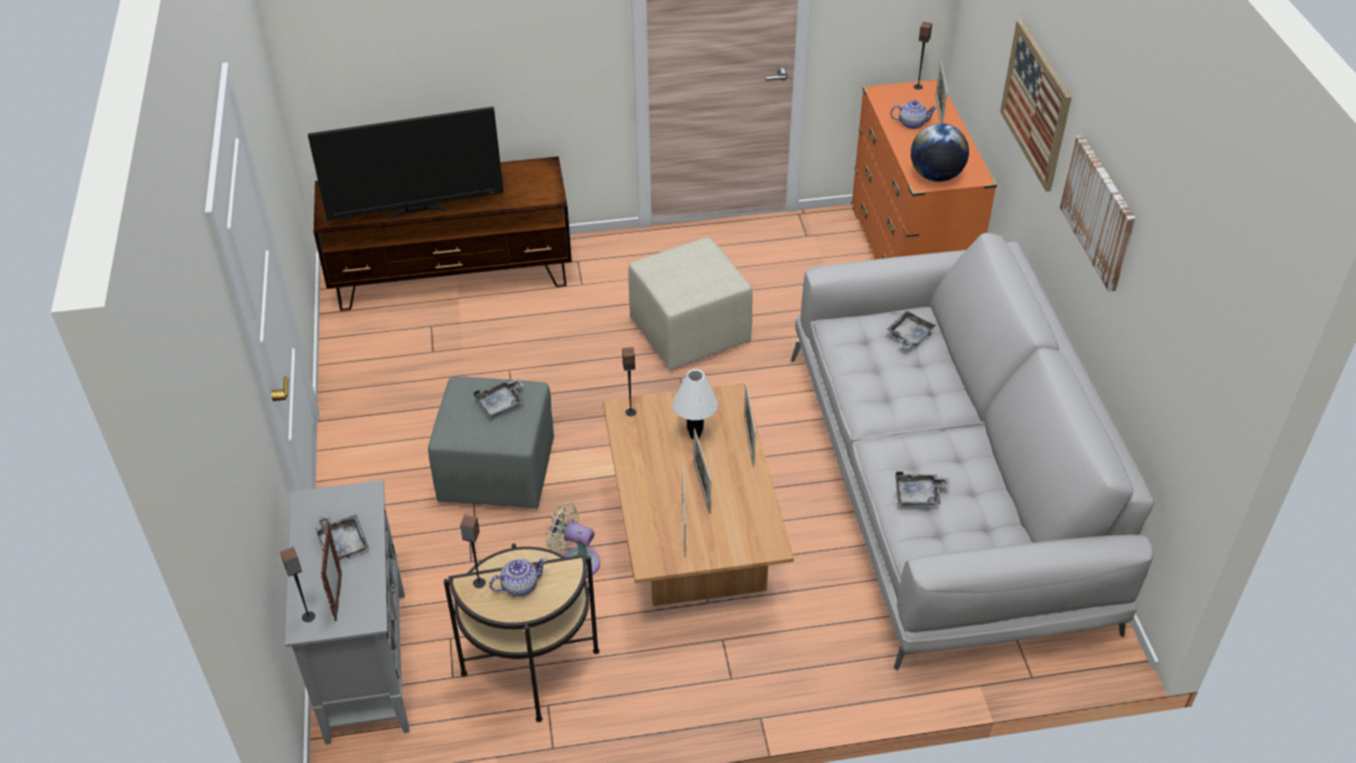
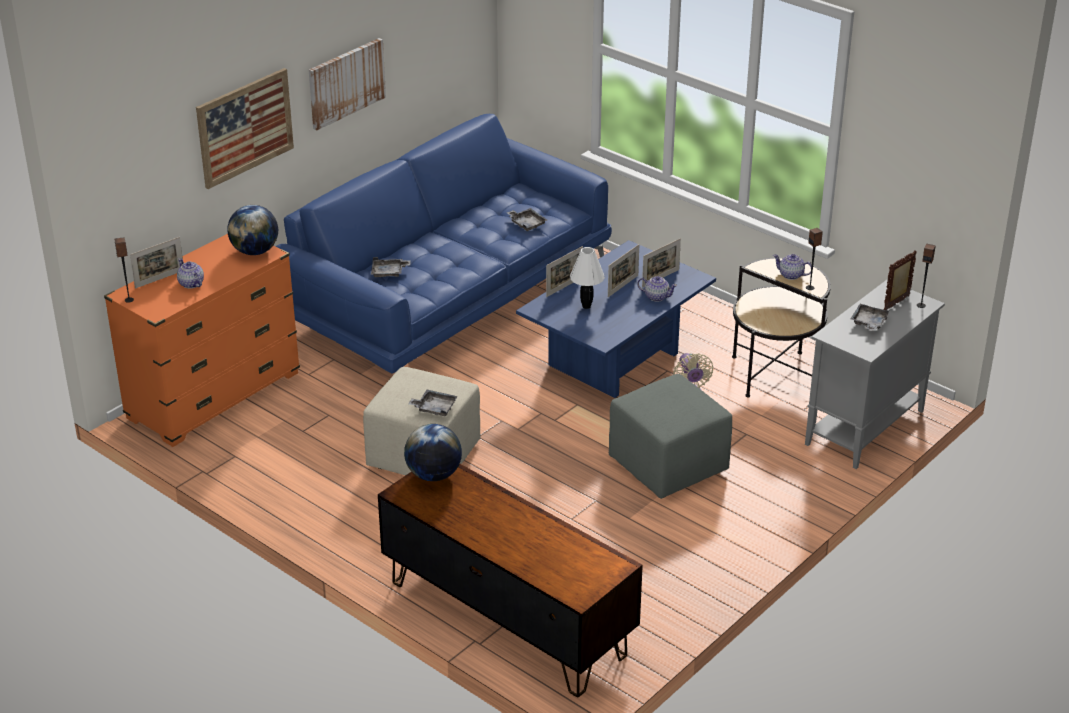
camera: 130 degrees left, 10 degrees down
television [308,106,504,221] -> none
grey tray [473,378,525,418] -> grey tray moved to [408,390,458,416]
brown coffee table [603,383,794,606] -> blue coffee table [516,240,716,398]
speaker [622,347,636,416] -> none
grey sofa [791,233,1154,670] -> blue sofa [276,114,612,374]
none -> globe [404,424,462,481]
none -> teapot [637,276,678,302]

